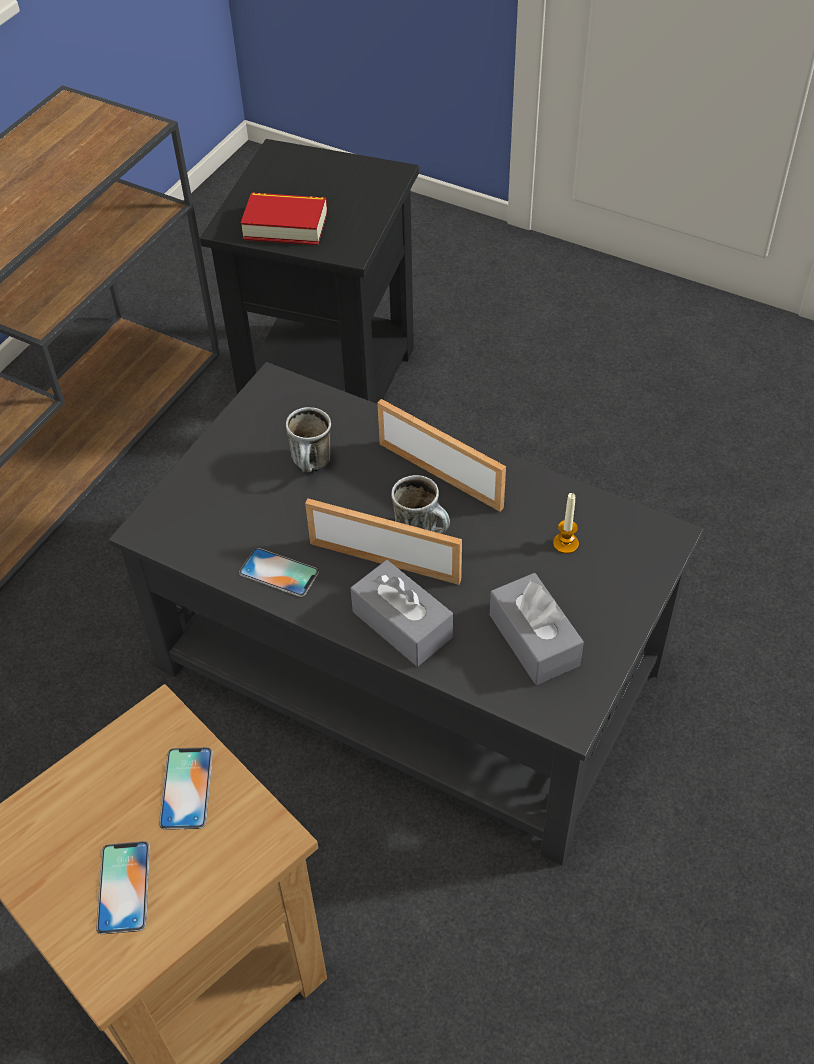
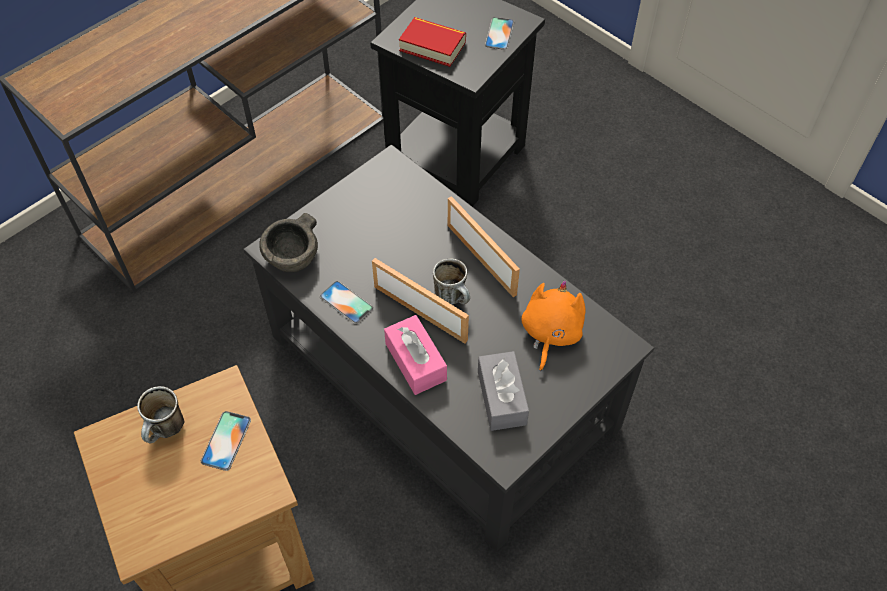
camera: 15 degrees right, 5 degrees up
phone [96,841,150,934] -> phone moved to [485,17,514,50]
mug [286,407,331,473] -> mug moved to [137,386,184,443]
grey tissue box [351,560,453,666] -> pink tissue box [384,315,447,395]
candle [553,493,579,554] -> orange plush toy [521,280,586,372]
none -> grey bowl [259,213,318,272]

